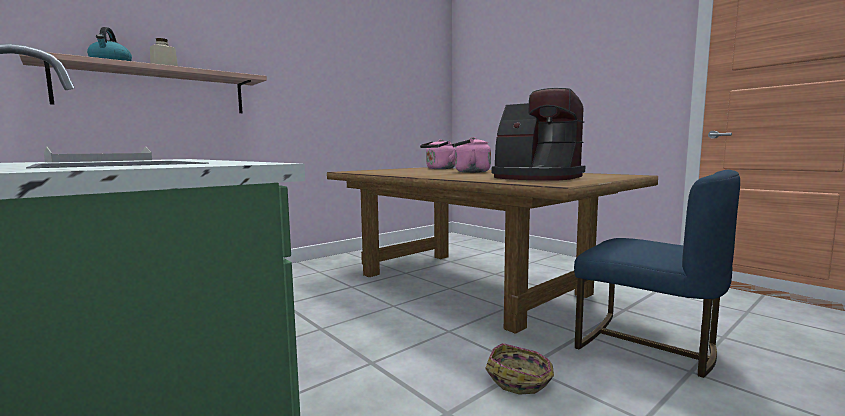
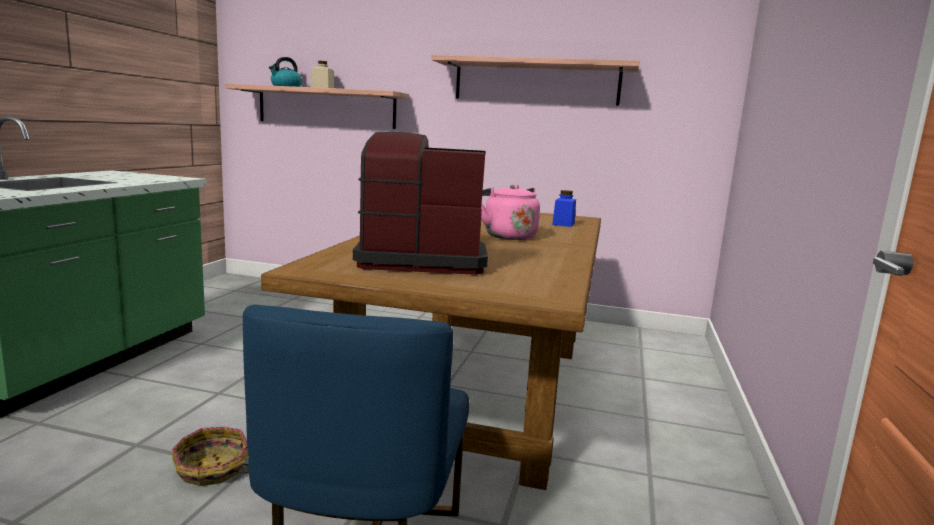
camera: 55 degrees right, 5 degrees up
grey tray [44,147,152,163] -> none
pink kettle [420,139,455,169] -> blue jar [552,190,576,227]
coffee machine [492,88,585,181] -> coffee machine turned 90 degrees clockwise [353,132,488,275]
none -> shelf [431,55,640,106]

